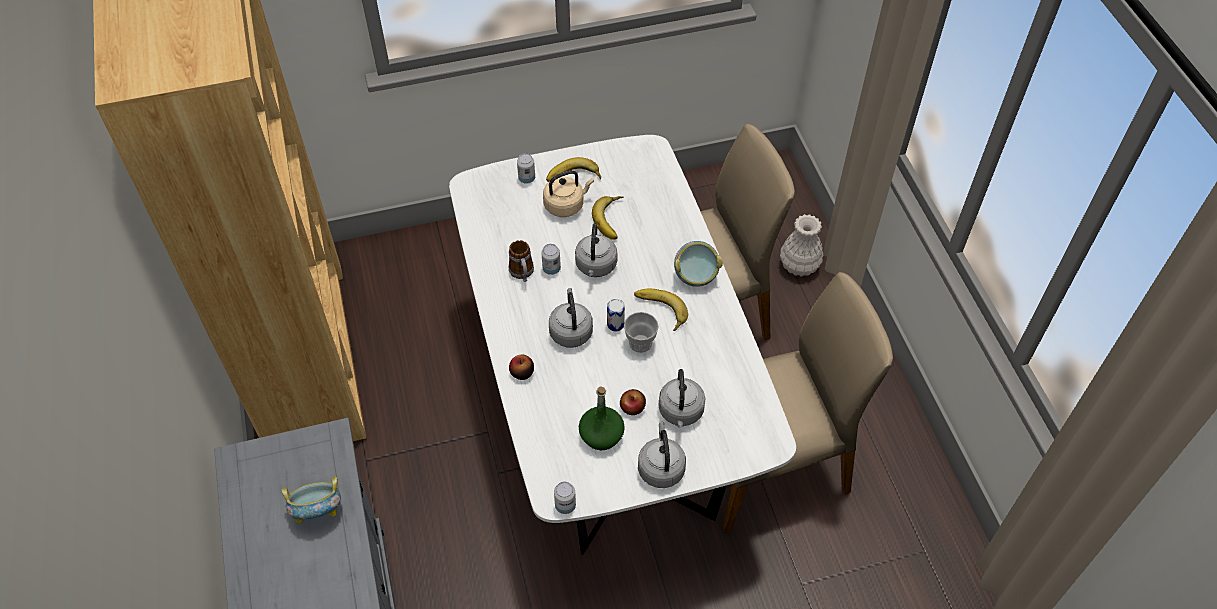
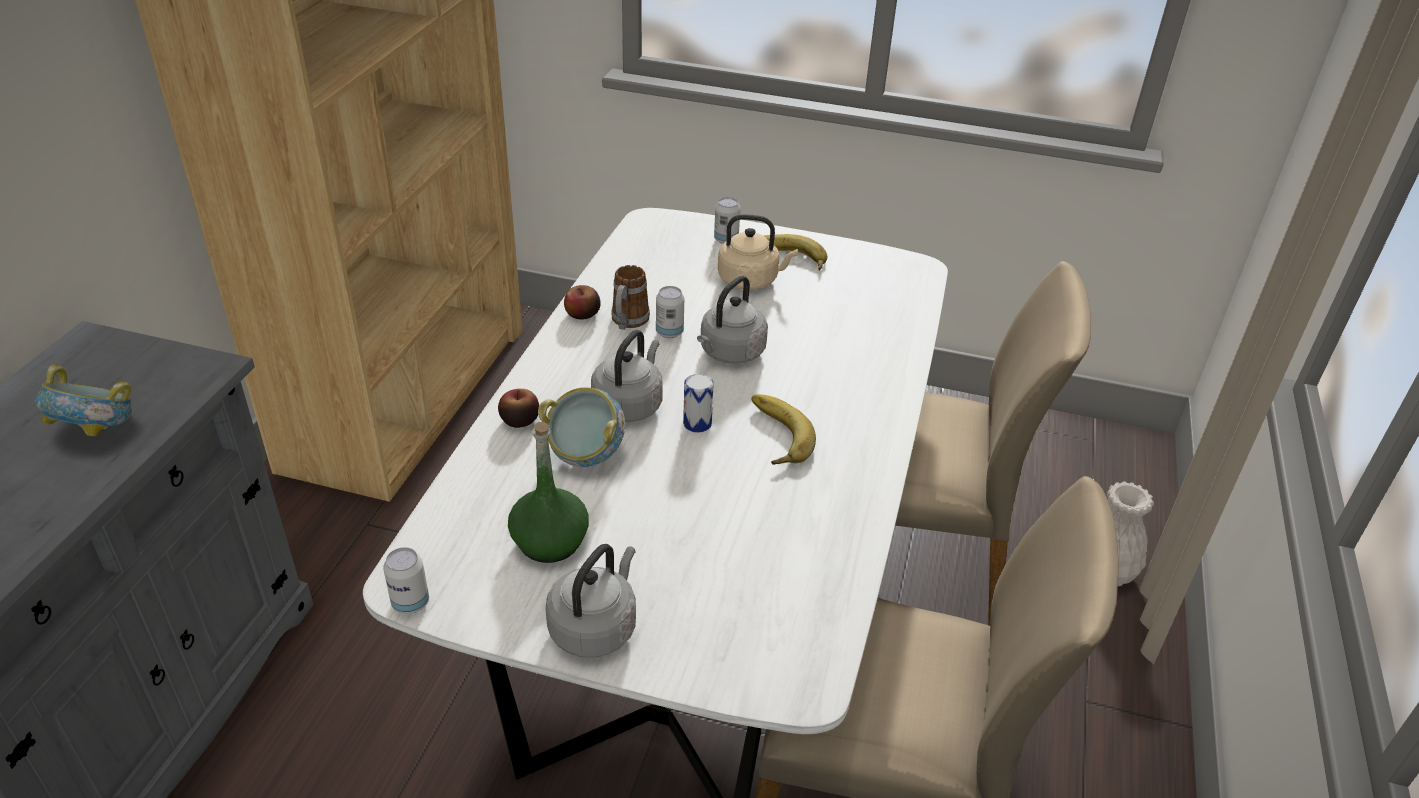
camera: 30 degrees right, 15 degrees down
banana [592,196,623,240] -> none
apple [620,389,646,415] -> apple moved to [564,285,601,320]
cup [624,312,659,353] -> none
grey kettle [658,369,705,428] -> none
bowl [674,241,723,287] -> bowl moved to [538,387,625,467]

